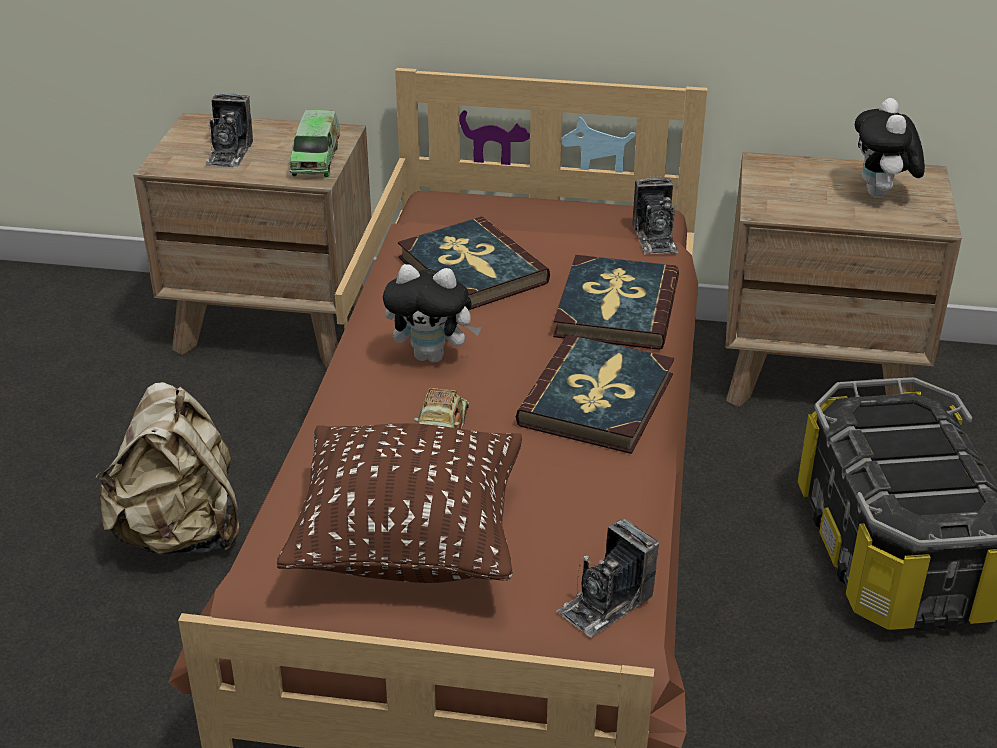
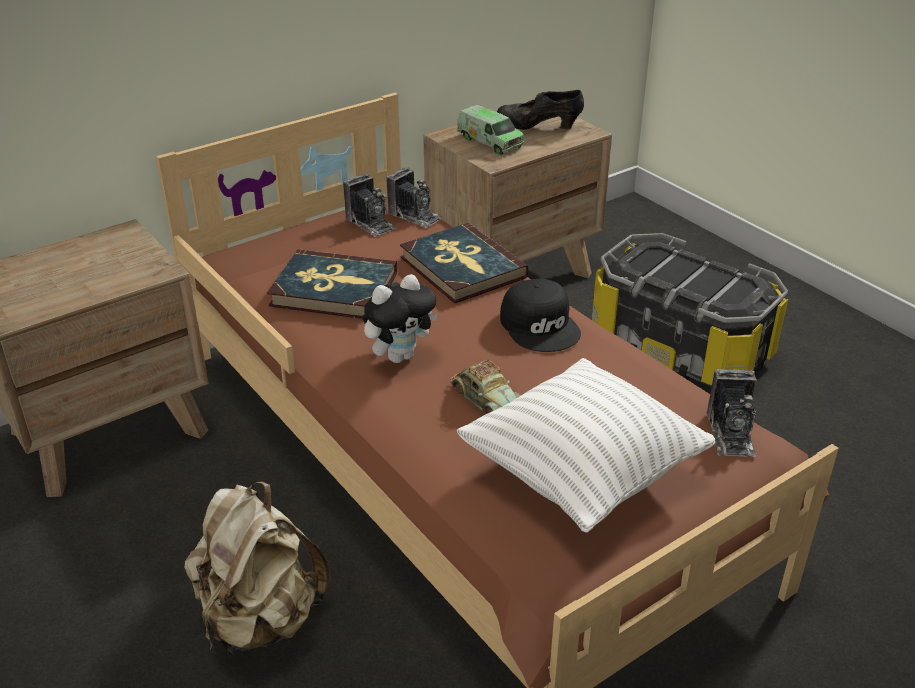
camera: 45 degrees left, 0 degrees up
camera [205,93,253,167] -> camera moved to [343,174,397,237]
brown pillow [277,423,522,583] -> white pillow [457,358,715,533]
toy truck [289,110,340,177] -> toy truck moved to [457,105,524,155]
book [516,335,674,454] -> black cap [500,279,581,352]
plush toy [855,98,925,198] -> black shoe [497,90,584,130]

